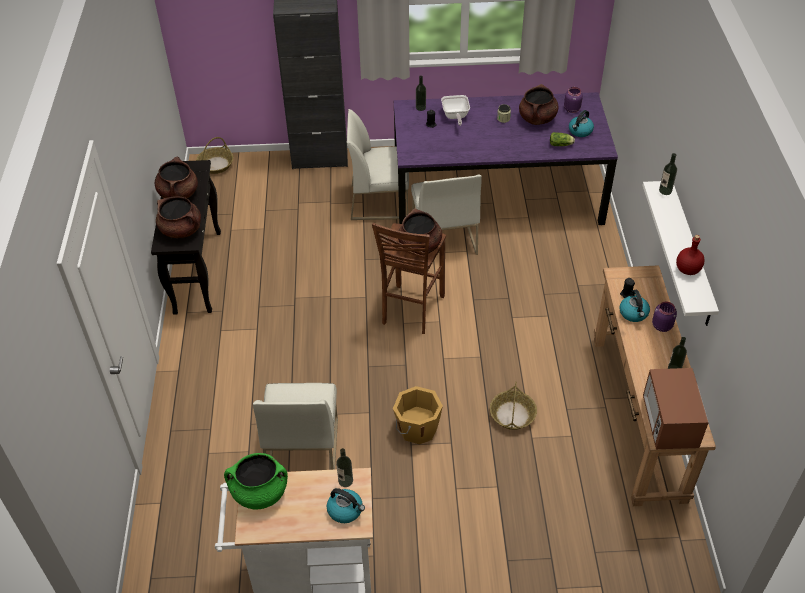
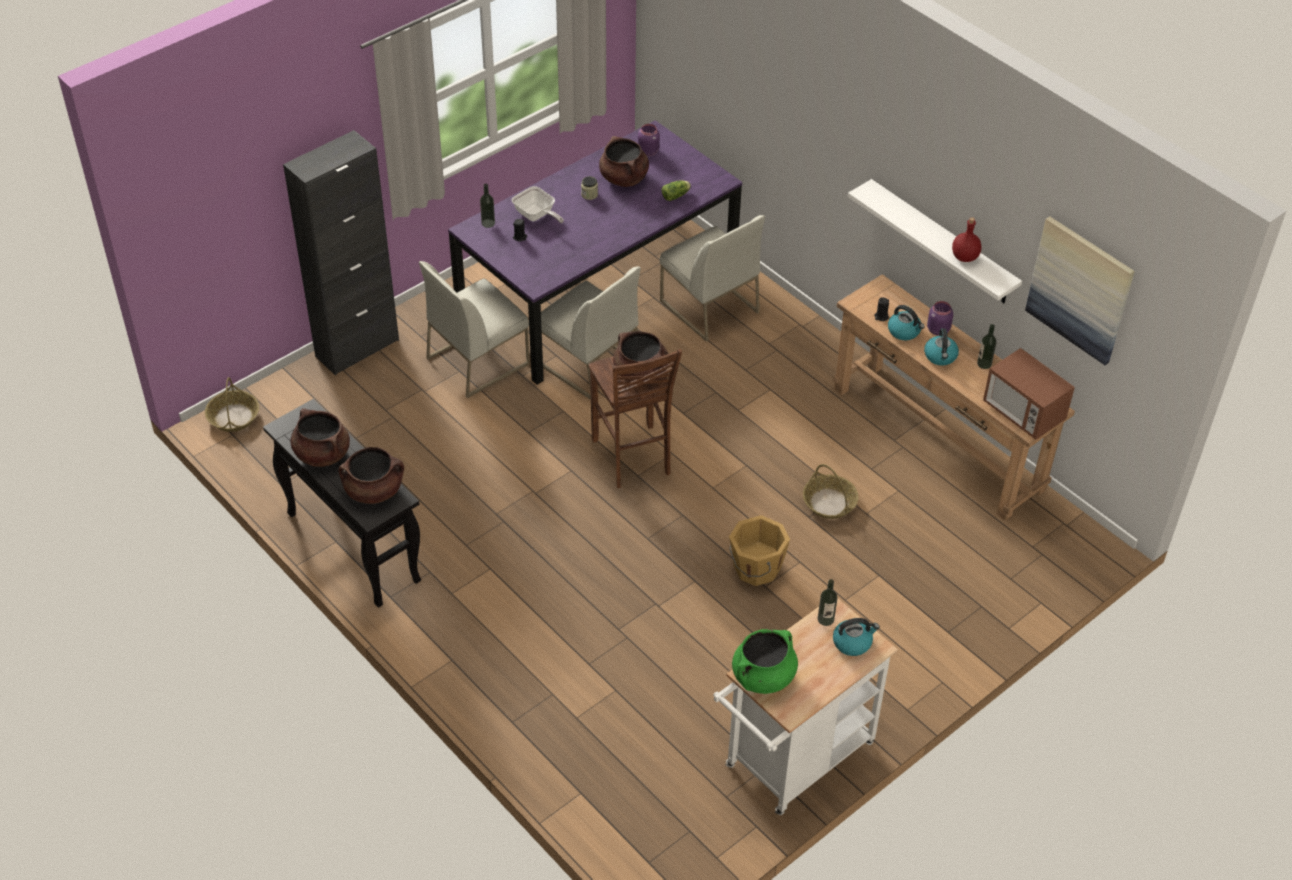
camera: 40 degrees left, 0 degrees up
white chair [253,383,338,470] -> white chair moved to [660,215,765,342]
kettle [569,110,594,137] -> kettle moved to [924,328,959,365]
bottle [659,153,677,195] -> none
none -> picture [1025,216,1134,365]

